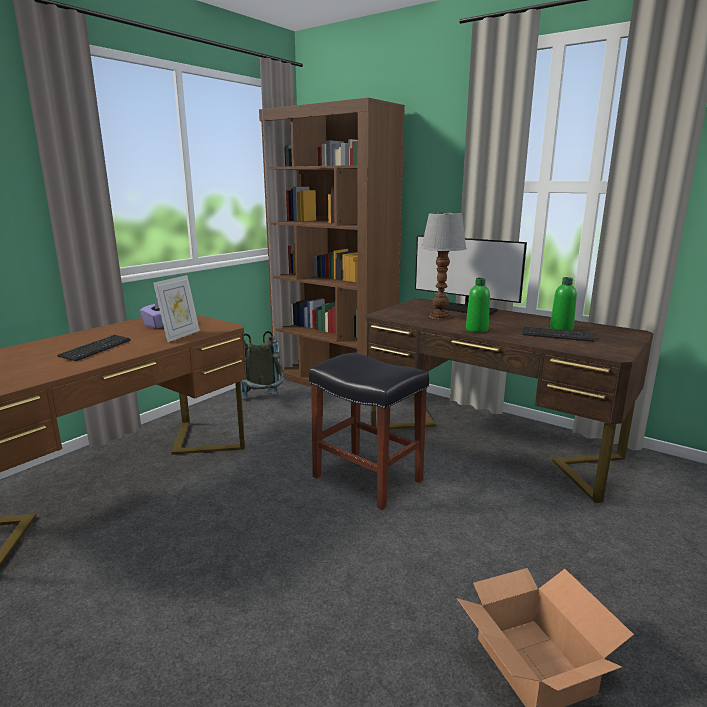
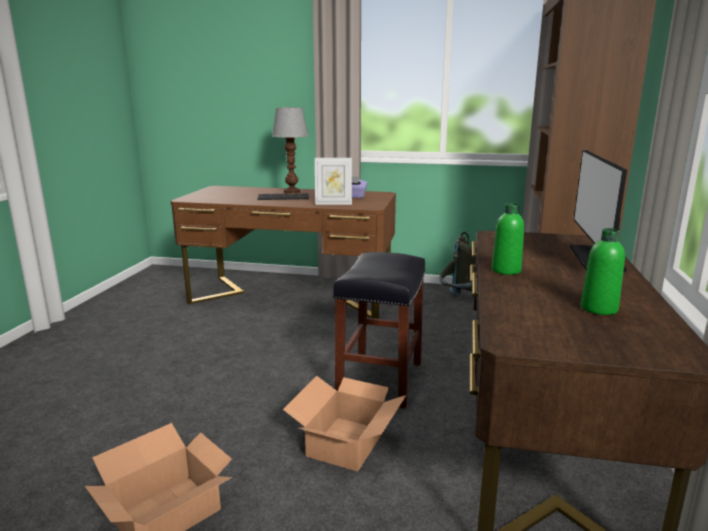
camera: 65 degrees right, 0 degrees up
table lamp [421,213,467,319] -> table lamp moved to [272,107,308,194]
keyboard [522,326,595,342] -> none
none -> cardboard box [283,376,406,472]

